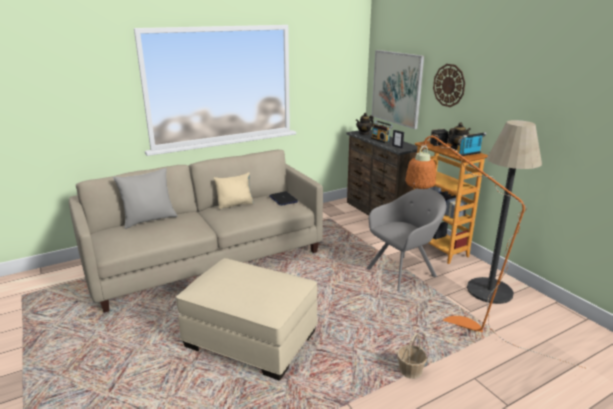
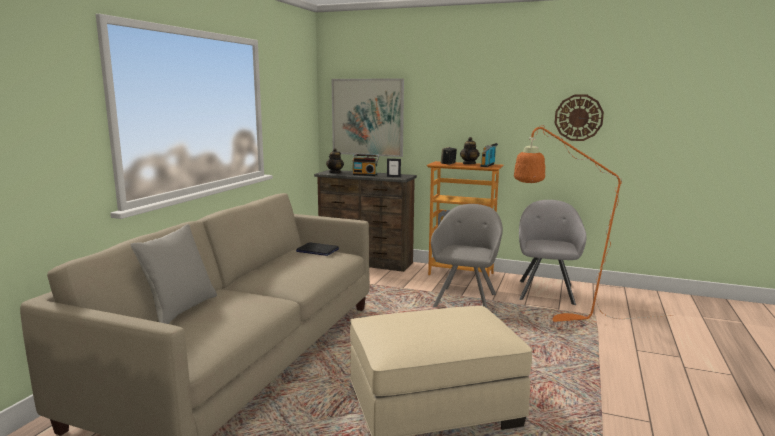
camera: 40 degrees left, 10 degrees down
beige pillow [214,172,254,209] -> none
basket [397,333,427,379] -> none
wall clock [433,64,465,107] -> wall clock moved to [554,95,604,141]
floor lamp [467,120,542,304] -> grey armchair [519,200,587,305]

